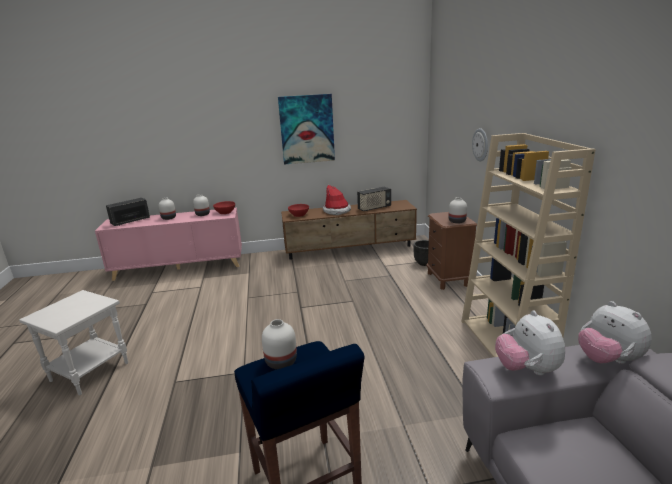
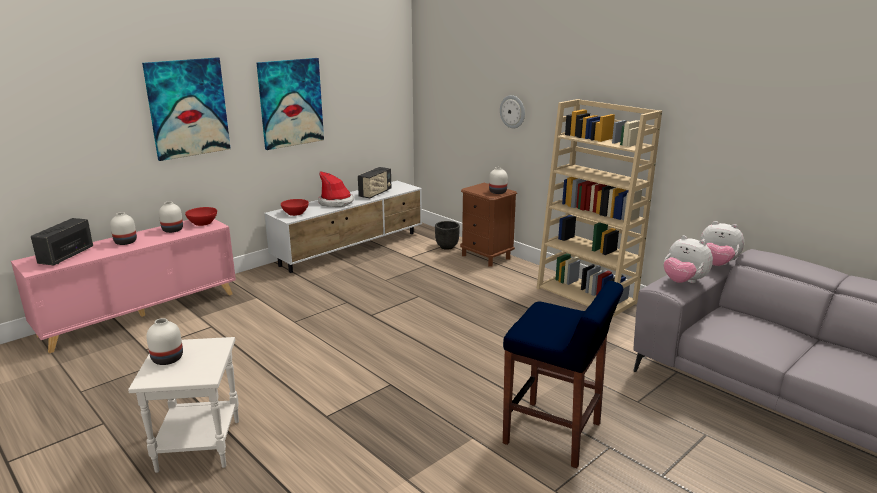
camera: 35 degrees left, 0 degrees up
white vase [262,319,297,369] -> white vase moved to [146,318,183,365]
brown tv stand [281,200,417,260] -> white tv stand [264,181,422,273]
none -> picture [142,57,231,161]

